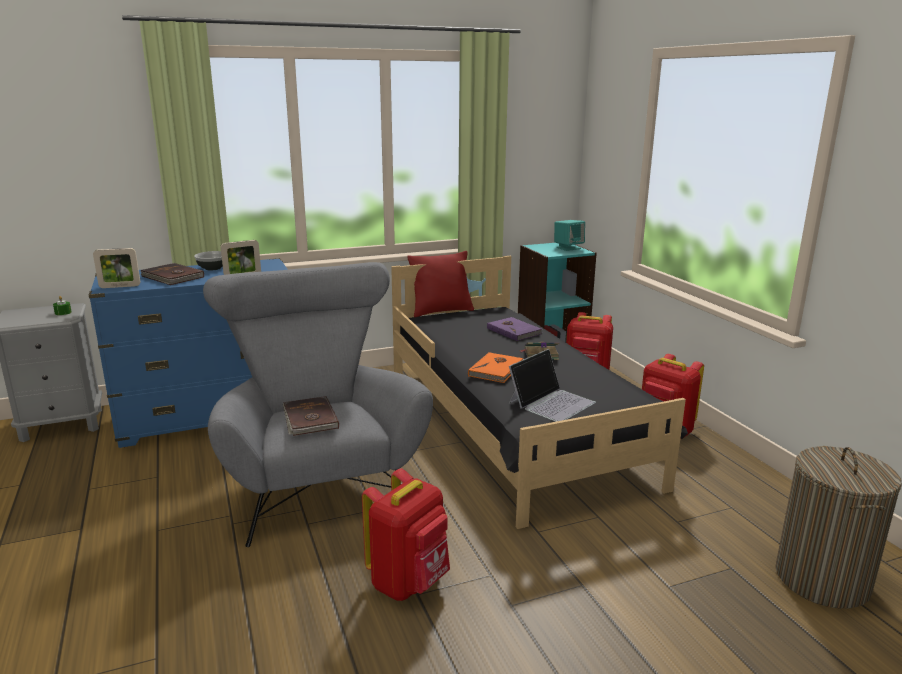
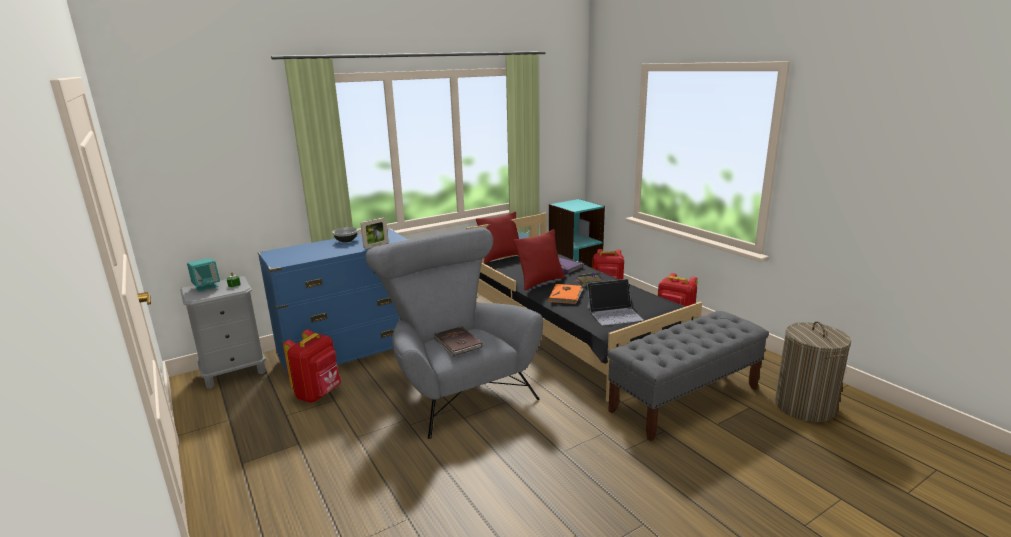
camera: 10 degrees left, 0 degrees up
picture frame [93,248,140,288] -> none
brown book [140,263,204,285] -> none
red backpack [362,469,450,601] -> red backpack moved to [283,329,341,403]
laptop [509,349,596,422] -> laptop turned 45 degrees clockwise [587,279,644,326]
turquoise speaker [554,220,585,251] -> turquoise speaker moved to [187,258,220,292]
none -> red pillow [513,229,565,290]
none -> grey bench [607,311,769,441]

